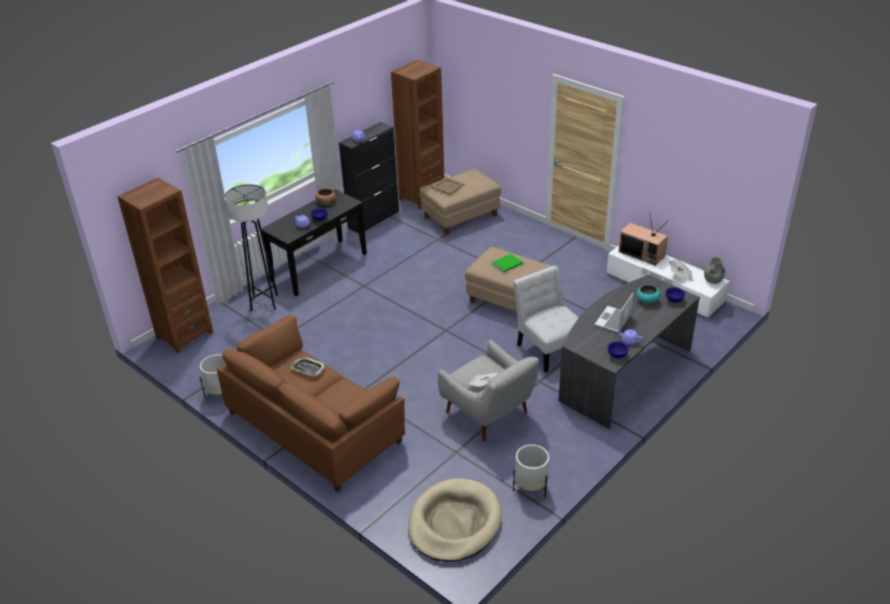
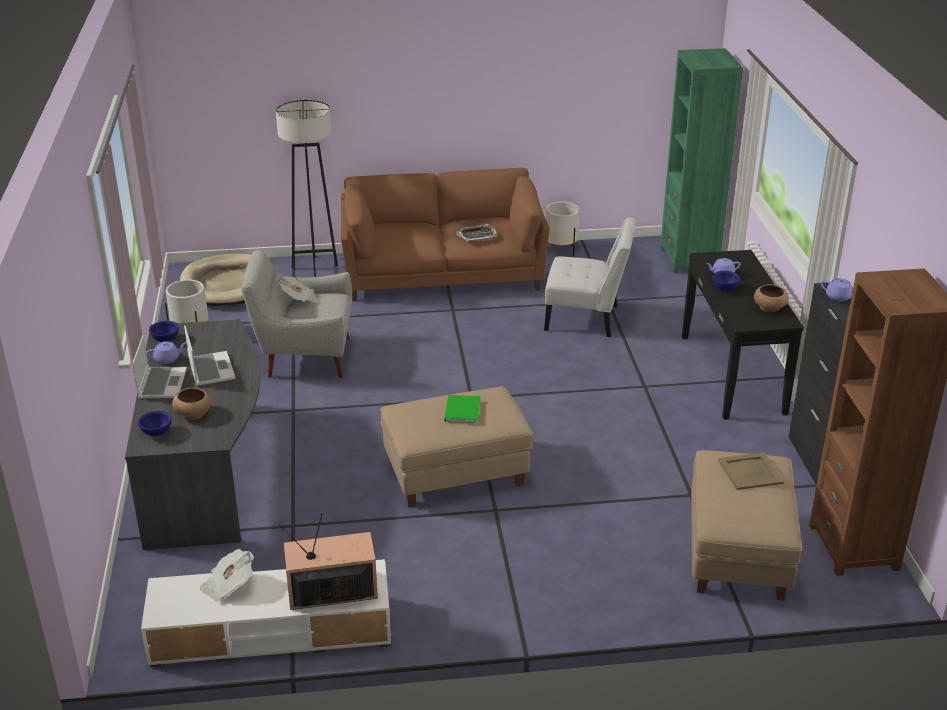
camera: 130 degrees right, 5 degrees down
brown bookcase [117,178,213,353] -> green bookcase [660,48,743,274]
grey floor lamp [224,184,278,311] -> grey floor lamp moved to [276,100,338,277]
white chair [513,265,579,373] -> white chair moved to [544,218,636,337]
turquoise bowl [636,285,660,304] -> brown bowl [172,388,211,420]
grey vase [704,256,725,284] -> none
none -> laptop [132,335,187,398]

